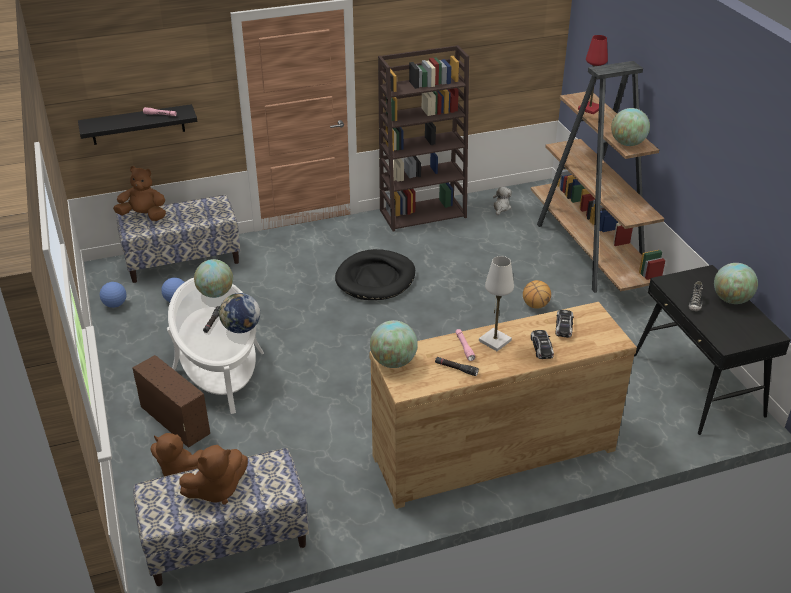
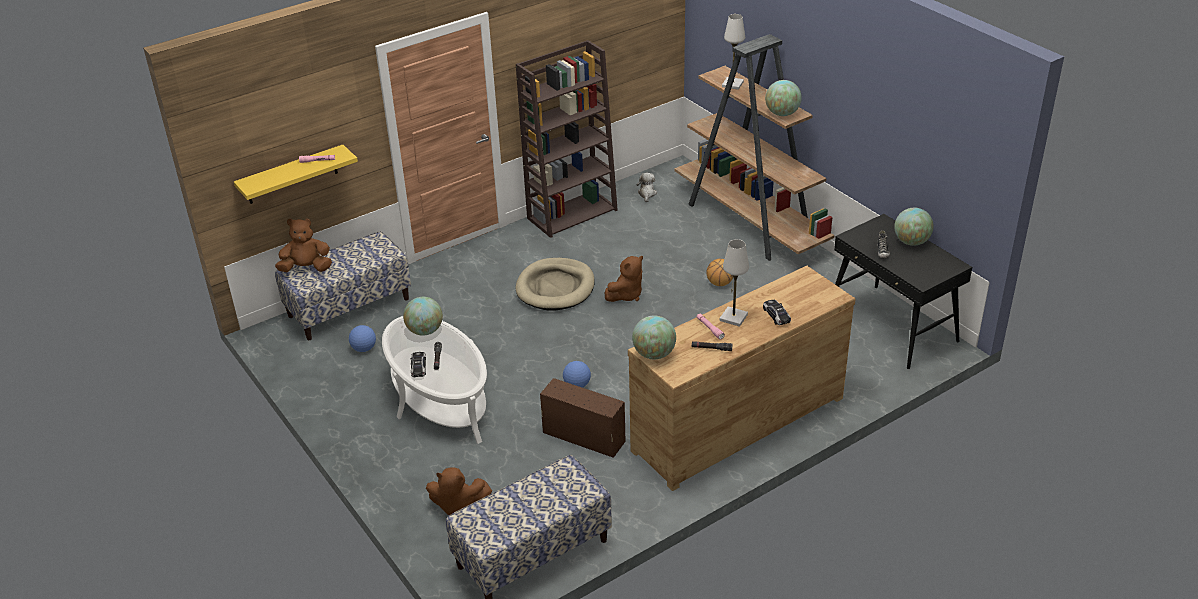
camera: 15 degrees left, 0 degrees up
black shelf [78,104,197,145] -> yellow shelf [234,145,358,204]
football [100,282,127,308] -> football moved to [563,361,591,388]
brown storage box [132,355,210,448] -> brown storage box moved to [540,378,626,458]
brown plush toy [179,445,248,505] -> brown plush toy moved to [604,256,643,302]
globe [219,293,260,333] -> none
black dog bed [335,249,415,300] -> beige dog bed [516,258,595,311]
toy car [555,310,574,338] -> toy car moved to [410,352,426,377]
red table lamp [578,35,608,114] -> white table lamp [722,14,745,90]

